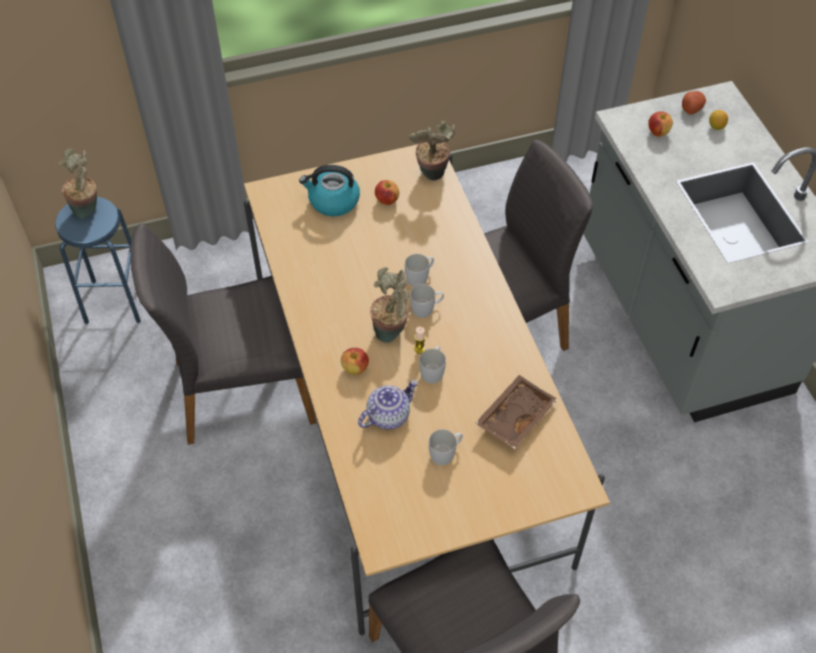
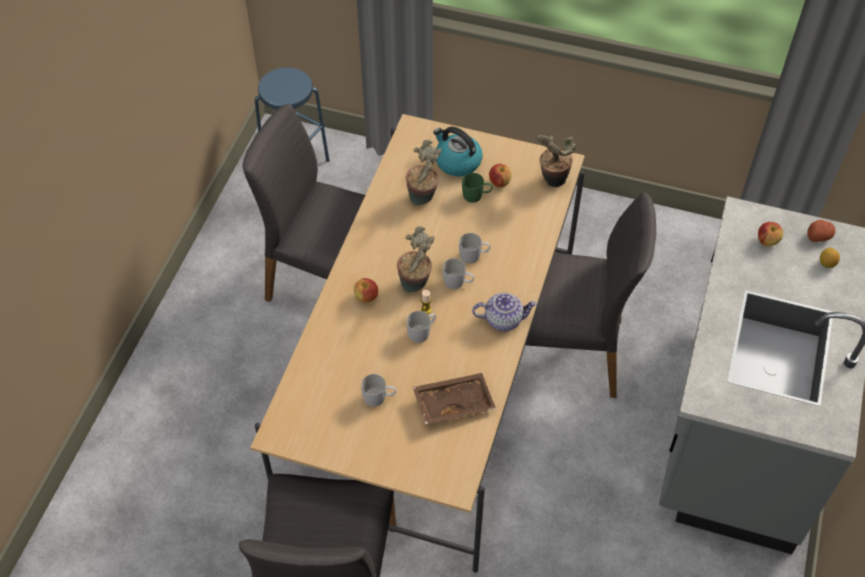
camera: 35 degrees right, 0 degrees up
potted plant [59,149,97,219] -> potted plant moved to [406,140,441,205]
teapot [358,380,418,429] -> teapot moved to [472,293,537,331]
none -> green mug [462,173,493,203]

